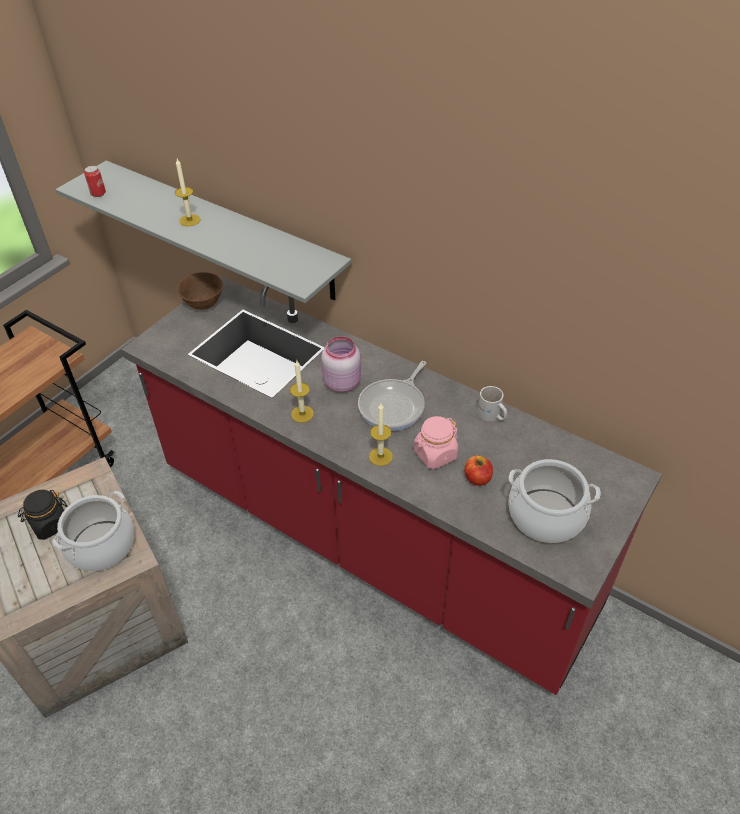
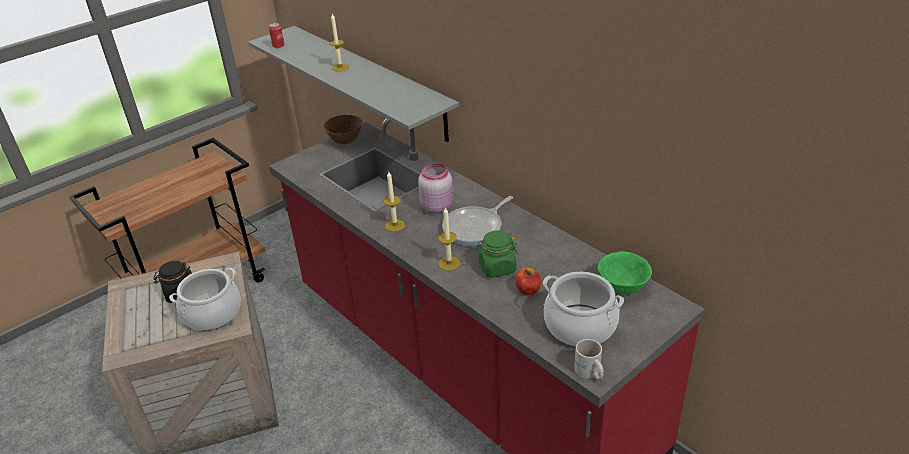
camera: 15 degrees right, 10 degrees down
pink jar [414,416,458,469] -> green jar [475,230,518,278]
white mug [478,386,507,421] -> white mug moved to [574,339,604,380]
none -> green bowl [598,252,652,294]

